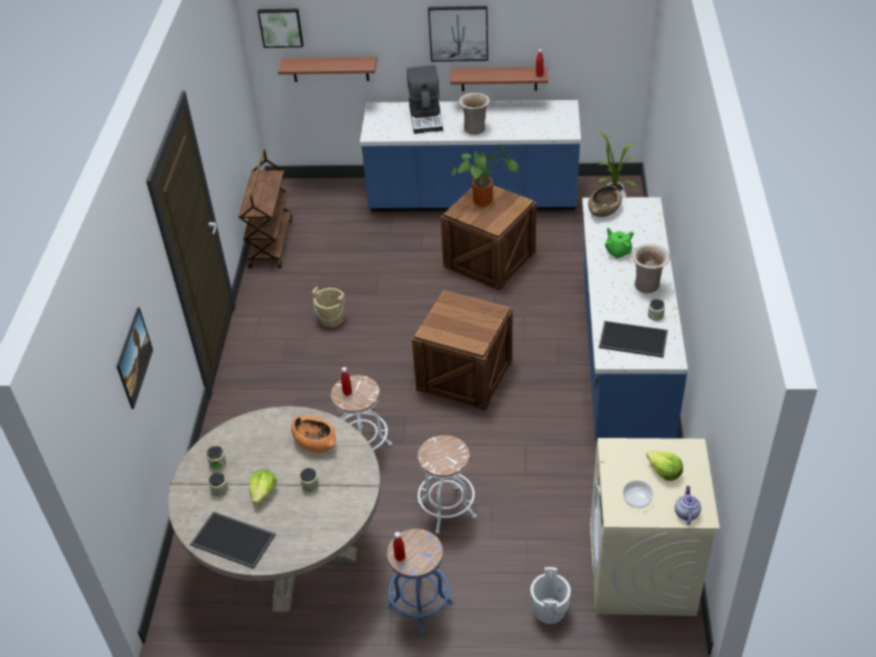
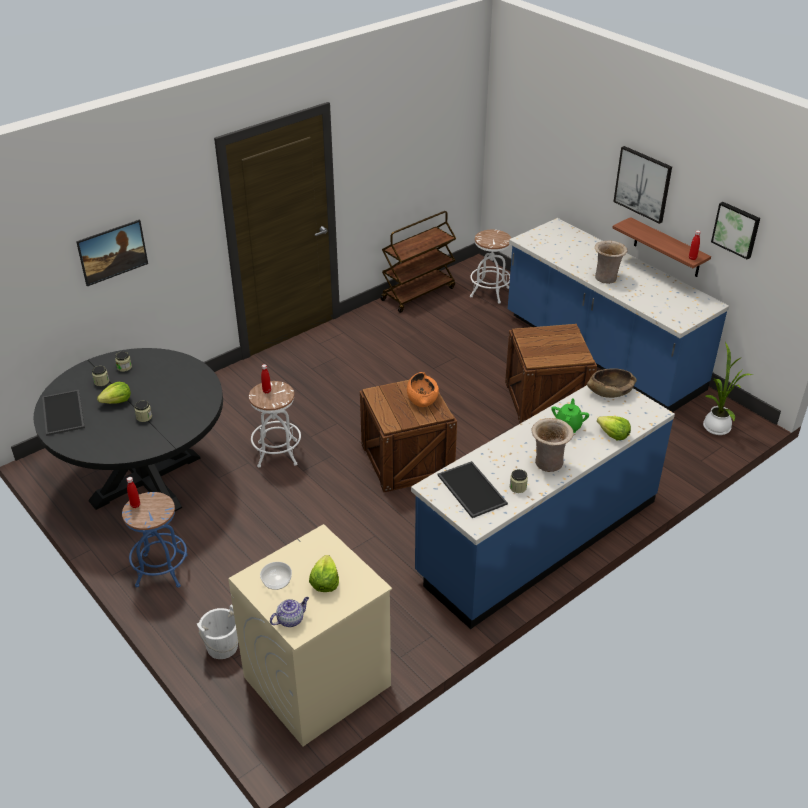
camera: 45 degrees right, 5 degrees down
beige dining table [168,406,381,614] -> black dining table [34,348,223,512]
picture [258,8,304,48] -> picture moved to [711,202,760,260]
shelf [278,57,377,82] -> none
orange bowl [291,416,336,453] -> orange bowl moved to [407,372,439,407]
beige bucket [312,287,344,327] -> none
coffee machine [407,65,443,134] -> none
white stool [418,435,477,534] -> white stool moved to [470,230,511,304]
potted plant [452,144,518,207] -> none
none -> lettuce [597,416,631,440]

